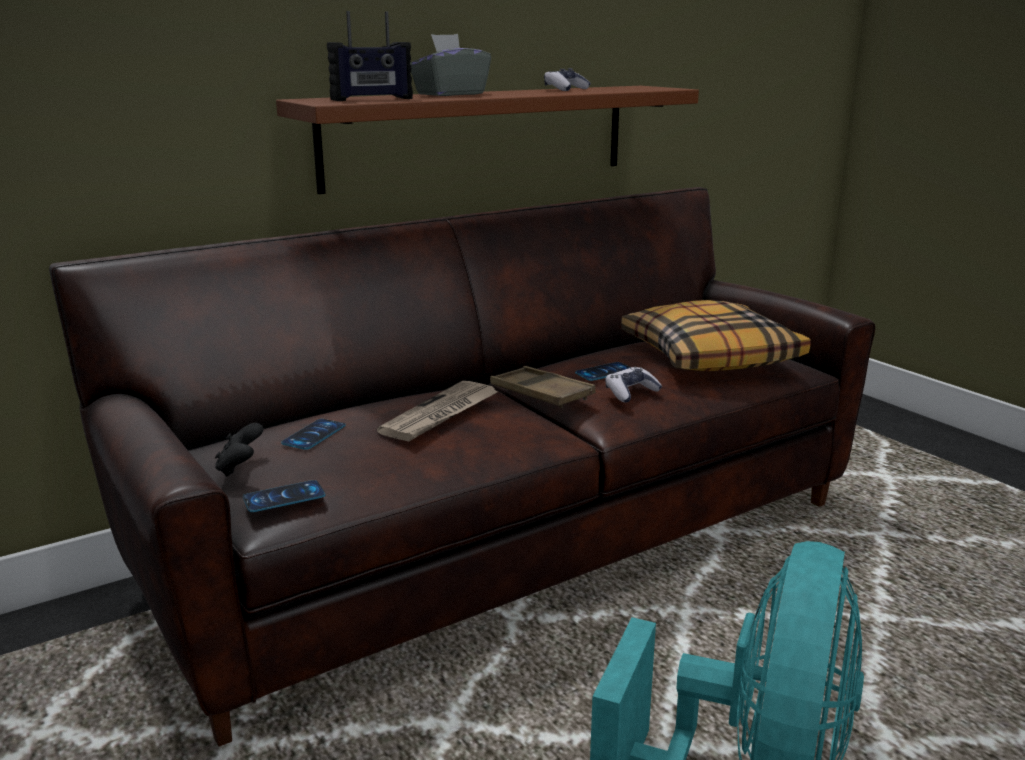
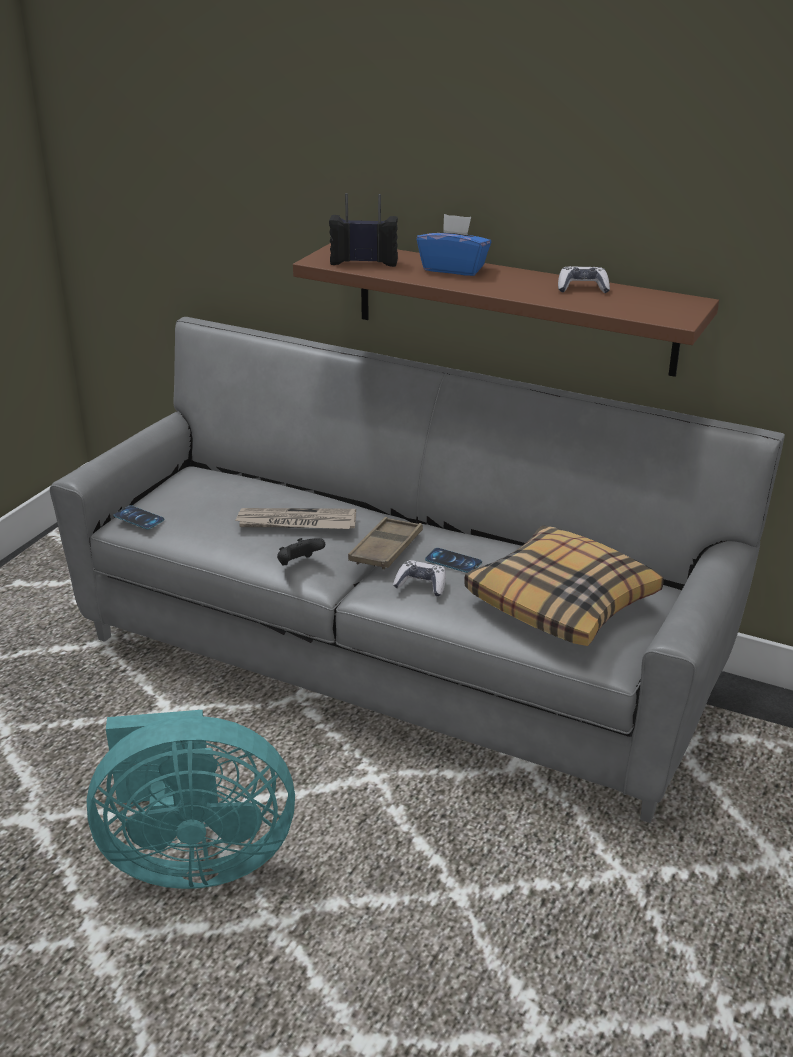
camera: 60 degrees right, 10 degrees up
brown sofa [49,187,875,747] -> grey sofa [50,317,785,823]
black game controller [215,423,263,477] -> black game controller moved to [277,538,325,565]
phone [281,419,346,450] -> none
radio [327,11,413,101] -> radio turned 150 degrees clockwise [329,193,398,267]
grey tissue box [410,34,491,96] -> blue tissue box [417,214,491,276]

